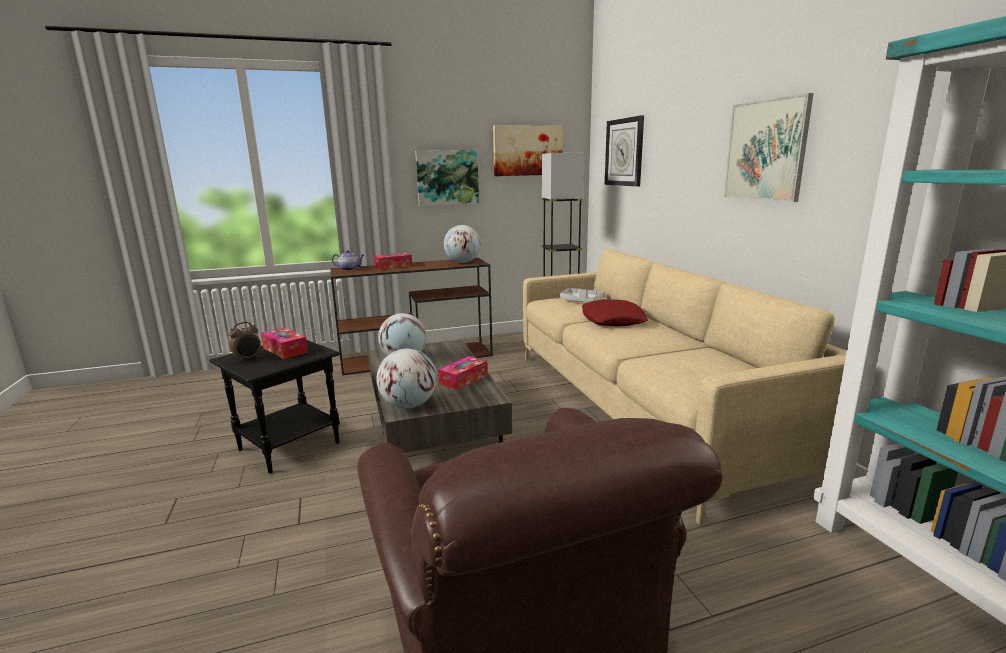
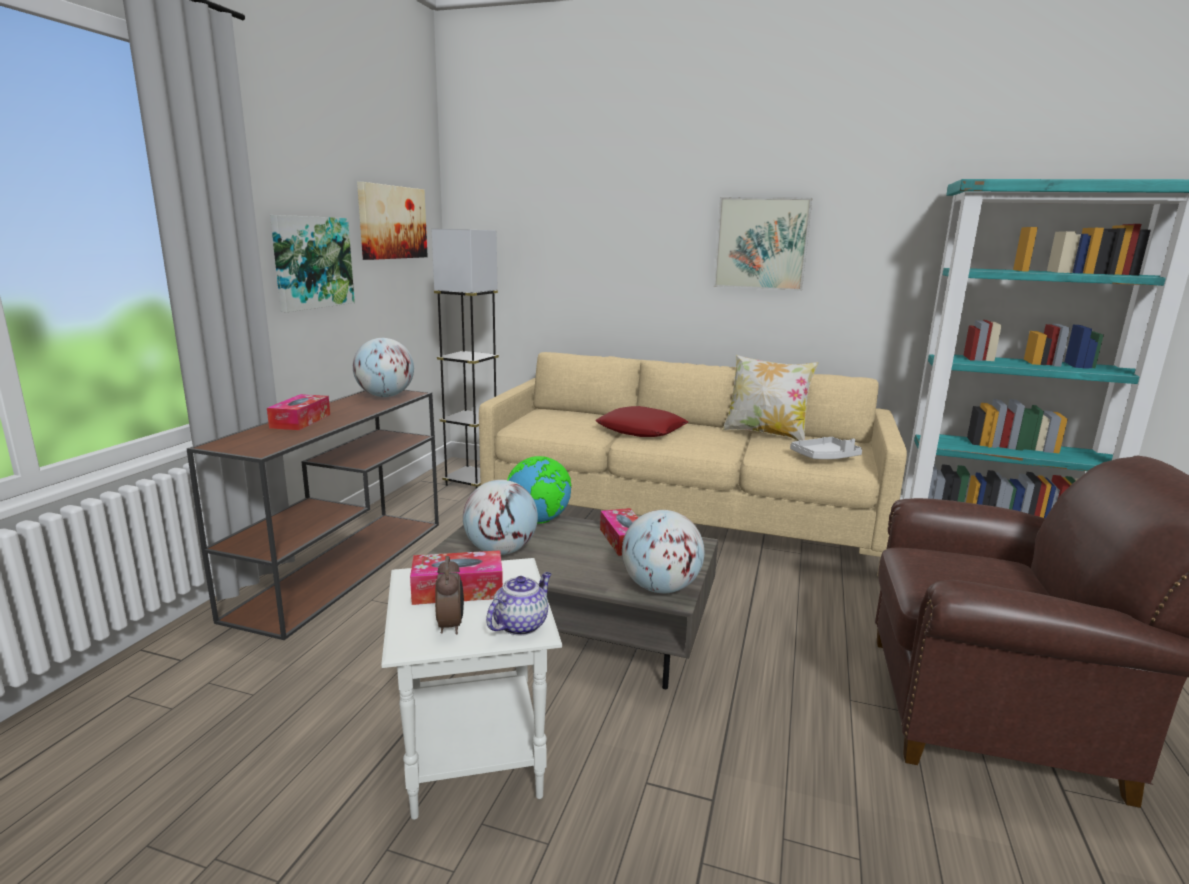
camera: 55 degrees left, 0 degrees up
black side table [209,340,340,473] -> white side table [381,558,562,820]
teapot [332,250,364,271] -> teapot moved to [486,572,551,636]
grey tray [560,288,604,302] -> grey tray moved to [790,437,862,459]
wall clock [605,115,644,187] -> none
none -> globe [507,456,572,524]
none -> pillow [722,355,818,441]

